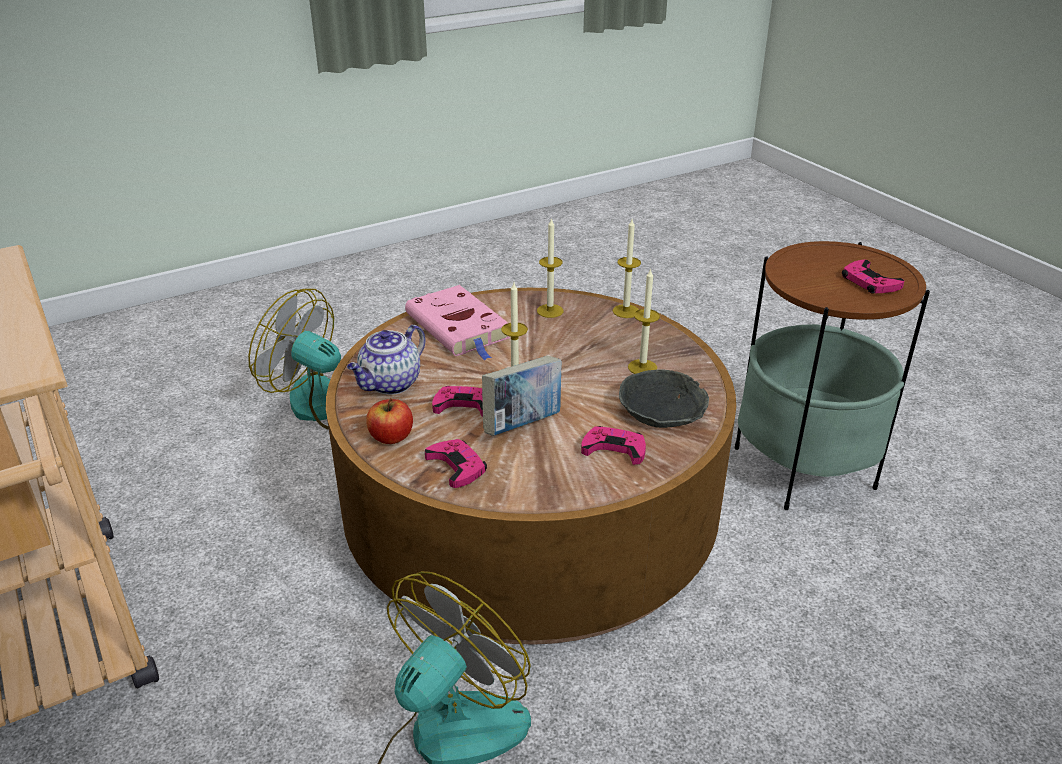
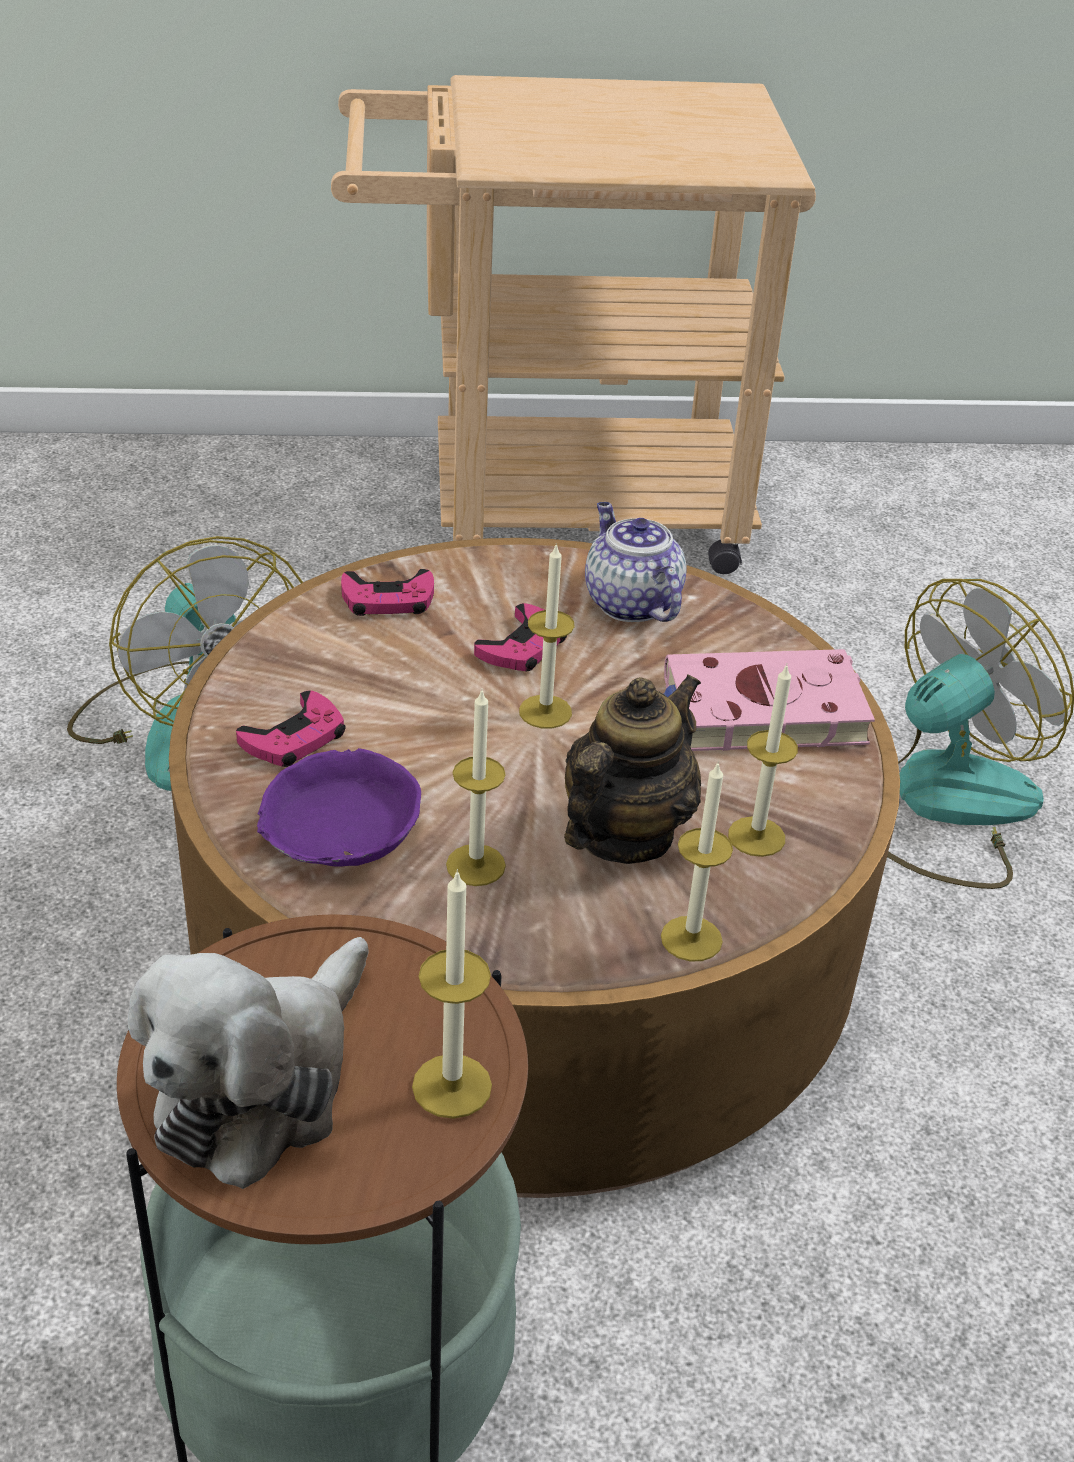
camera: 115 degrees right, 5 degrees up
apple [366,398,413,444] -> none
book [482,356,562,436] -> none
grey bowl [619,370,709,428] -> purple bowl [257,748,421,867]
pink game controller [842,260,904,294] -> plush toy [128,937,368,1189]
none -> candle [412,869,492,1119]
none -> teapot [564,674,701,864]

